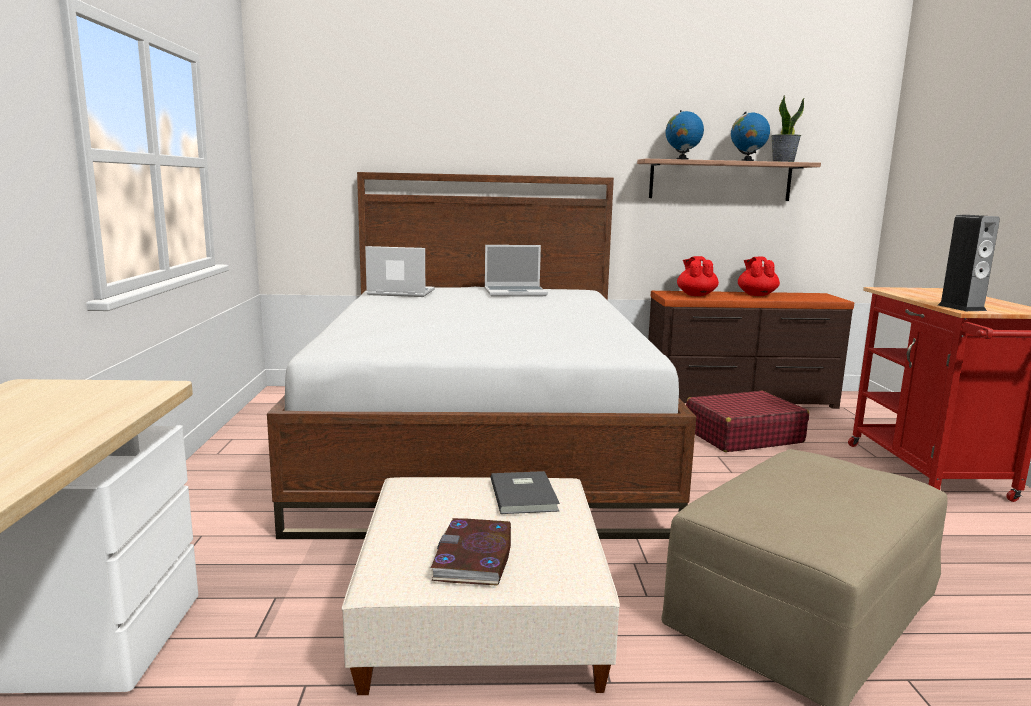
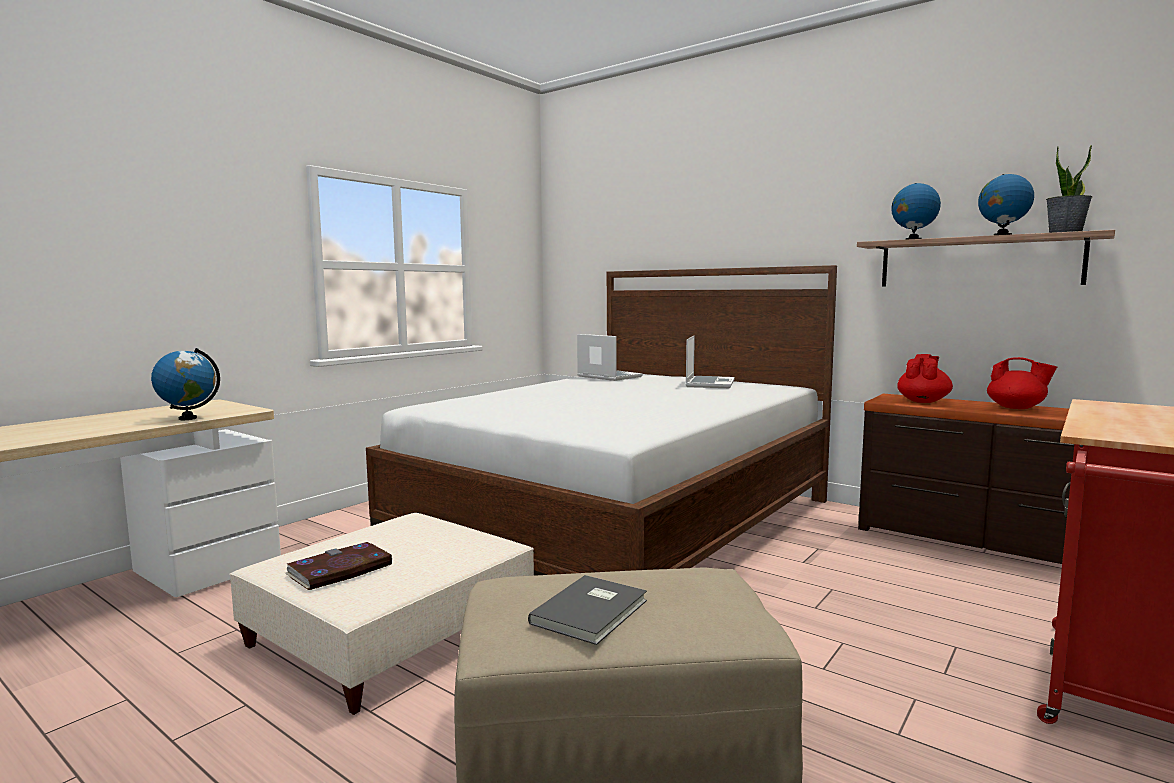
camera: 40 degrees right, 5 degrees down
laptop [485,245,548,297] -> laptop turned 105 degrees counterclockwise [686,335,735,388]
grey book [491,471,560,514] -> grey book moved to [528,575,647,645]
red suitcase [686,391,809,452] -> none
red teapot [738,257,780,296] -> red teapot turned 90 degrees clockwise [987,357,1057,409]
speaker [938,215,1000,311] -> none
none -> globe [151,348,220,420]

